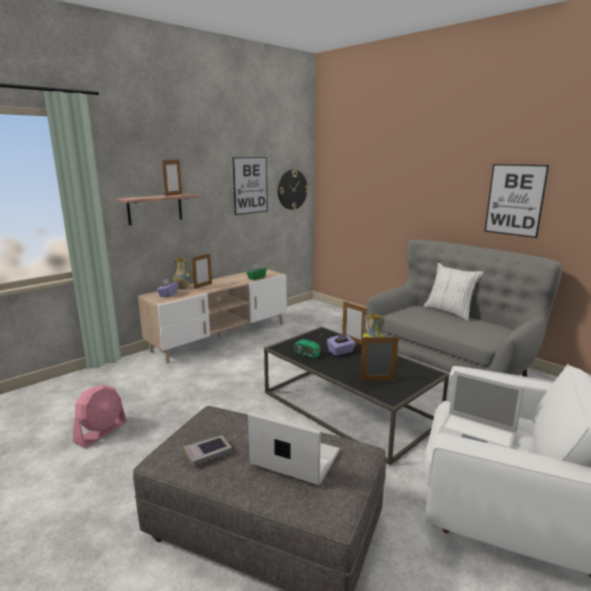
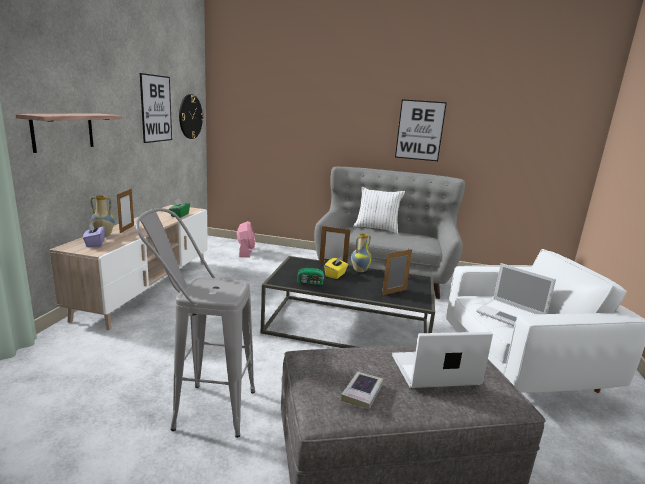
camera: 35 degrees left, 0 degrees up
pink fan [73,385,127,448] -> pink fan moved to [237,221,255,257]
picture frame [162,160,182,196] -> none
purple tissue box [327,334,356,356] -> yellow tissue box [324,257,348,279]
laptop [438,371,524,449] -> laptop turned 45 degrees clockwise [476,263,556,326]
none -> grey stool [135,208,255,438]

